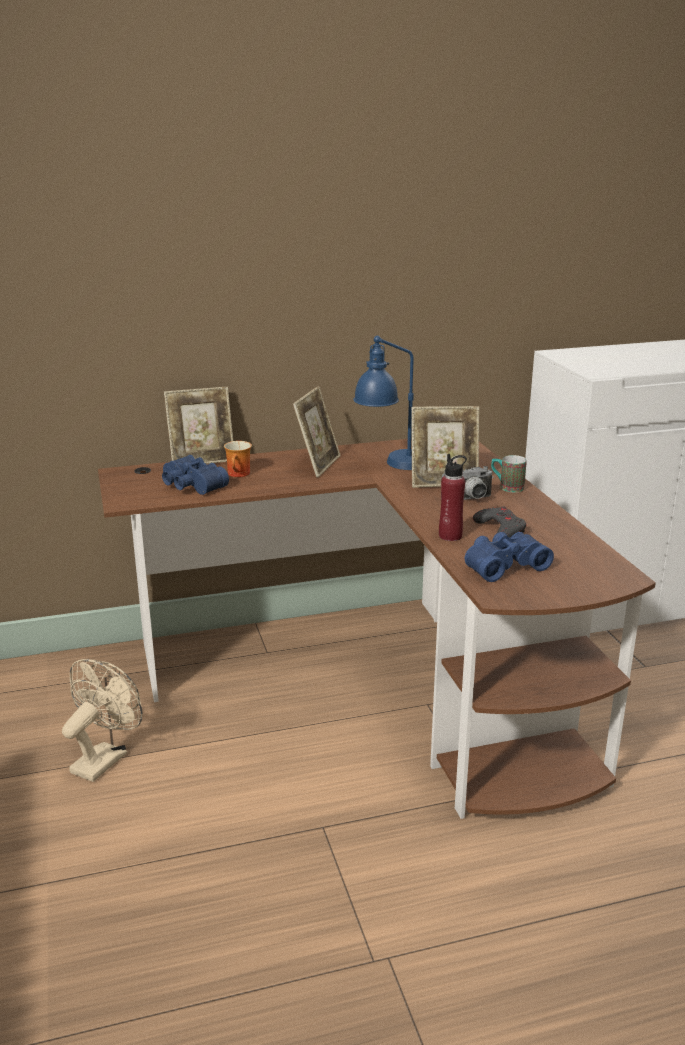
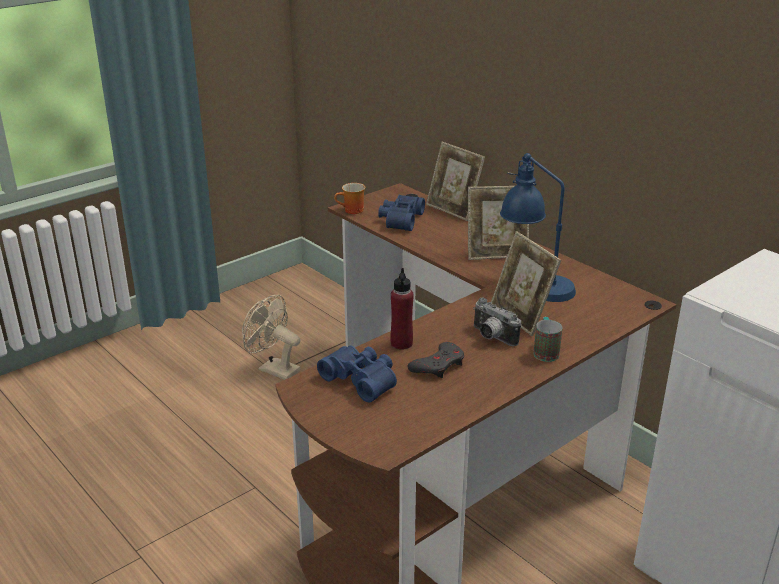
camera: 65 degrees right, 5 degrees up
beige fan [62,659,143,782] -> beige fan turned 150 degrees counterclockwise [242,295,301,380]
mug [224,441,252,477] -> mug moved to [334,183,365,214]

